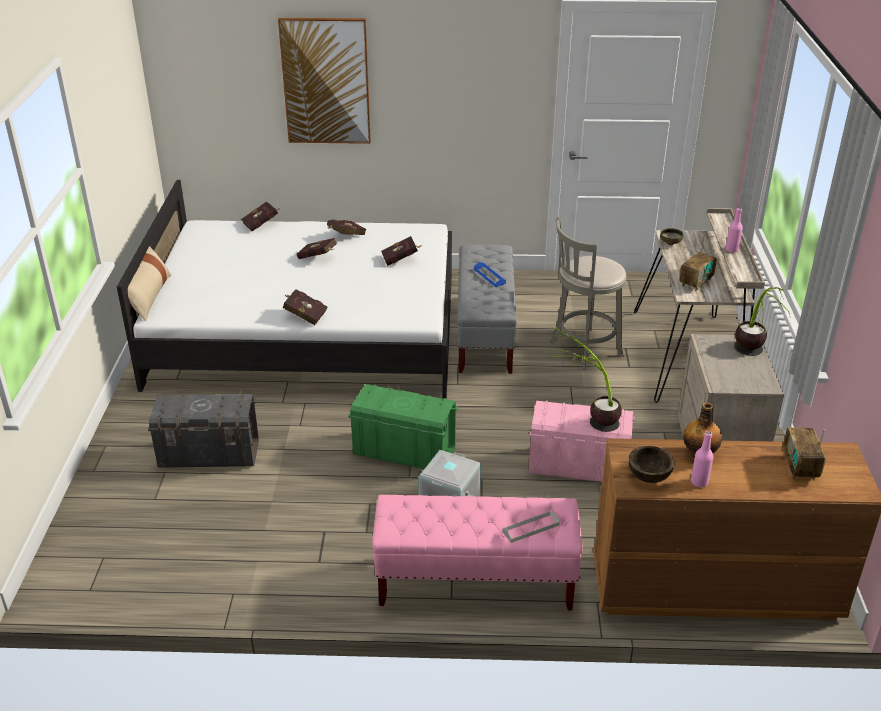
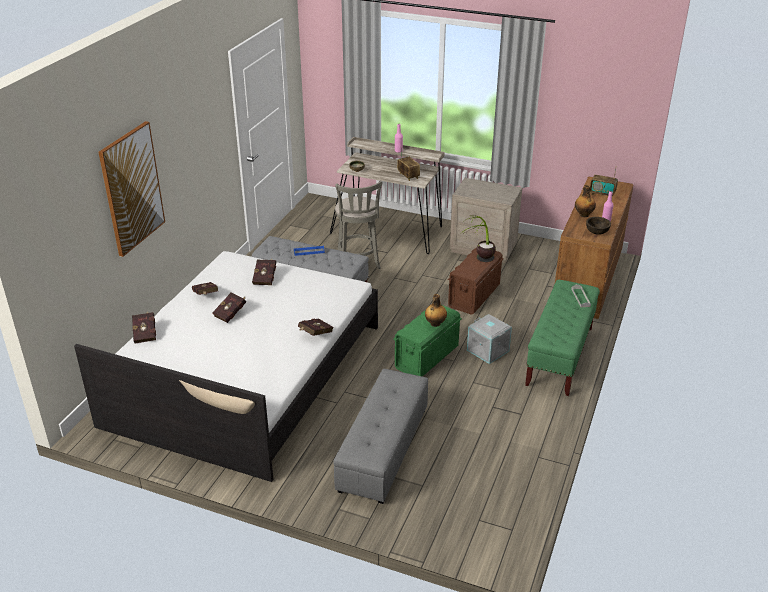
camera: 70 degrees left, 0 degrees up
grey storage box [148,394,259,468] -> grey ottoman [333,369,428,504]
pink bench [372,495,583,610] -> green bench [525,280,600,396]
pink storage box [529,401,634,482] -> brown storage box [448,248,504,315]
potted plant [734,287,790,356] -> none
none -> bottle [425,294,447,327]

